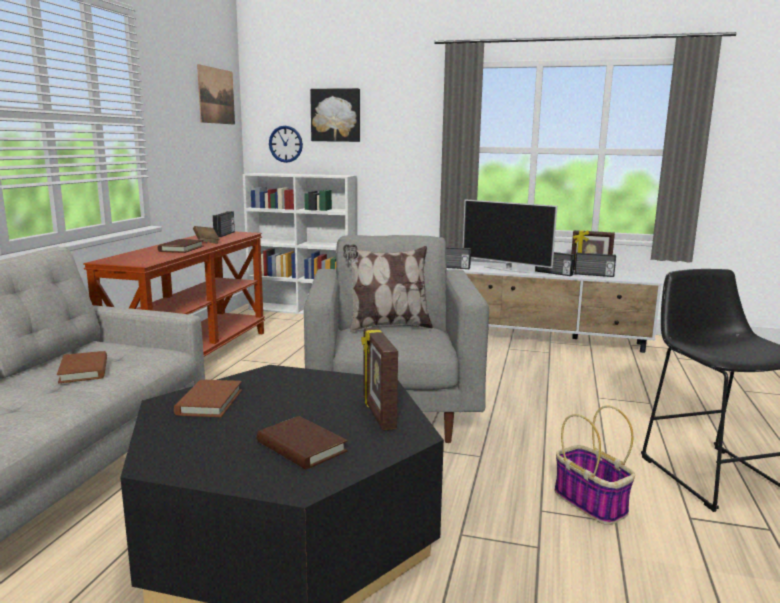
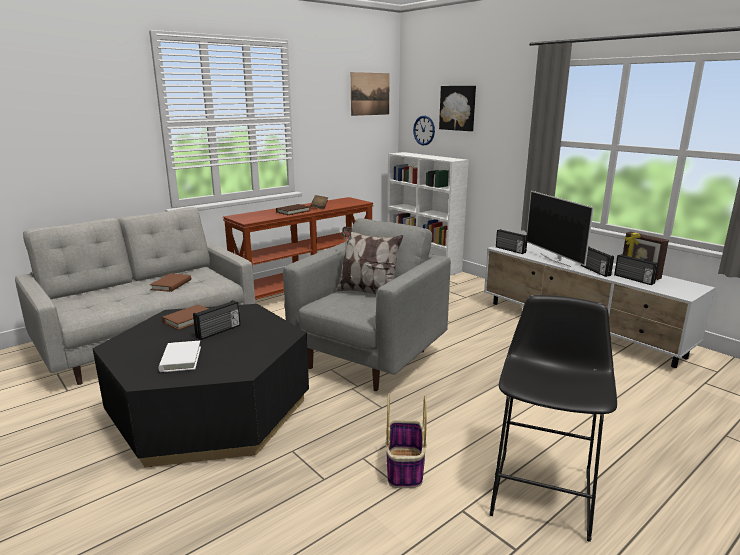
camera: 35 degrees right, 5 degrees up
radio [213,211,235,237] -> radio moved to [193,300,240,340]
brown book [257,416,348,469] -> white book [158,341,201,372]
picture frame [361,327,398,430] -> none

